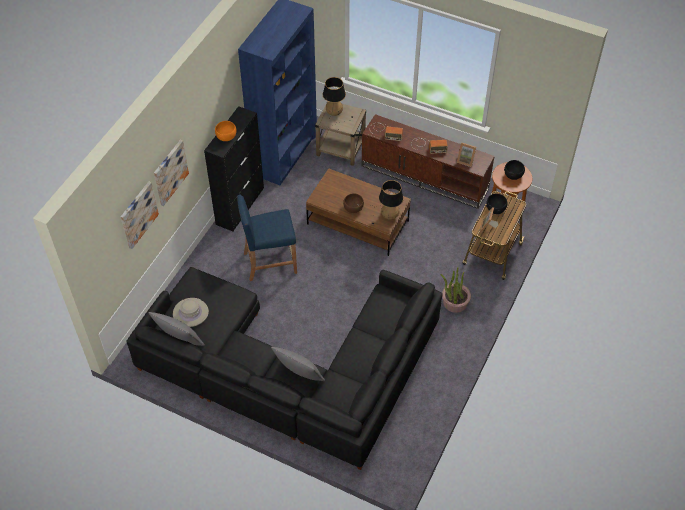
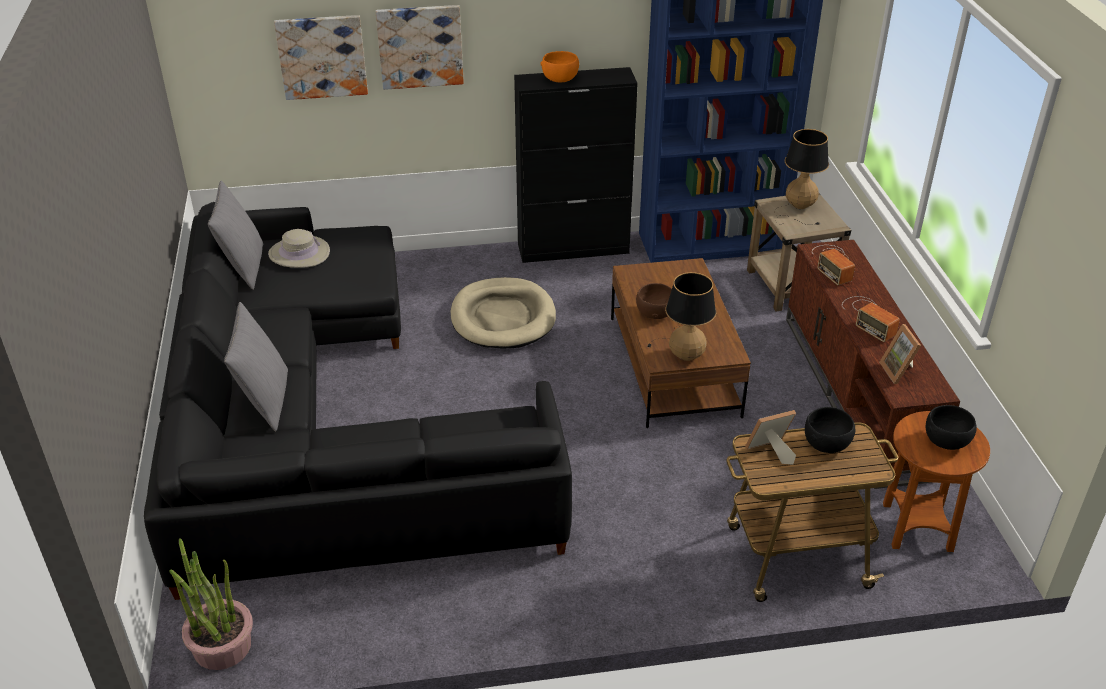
camera: 55 degrees right, 15 degrees down
blue stool [237,195,297,281] -> beige dog bed [451,277,556,349]
potted plant [440,267,471,313] -> potted plant moved to [169,538,253,670]

